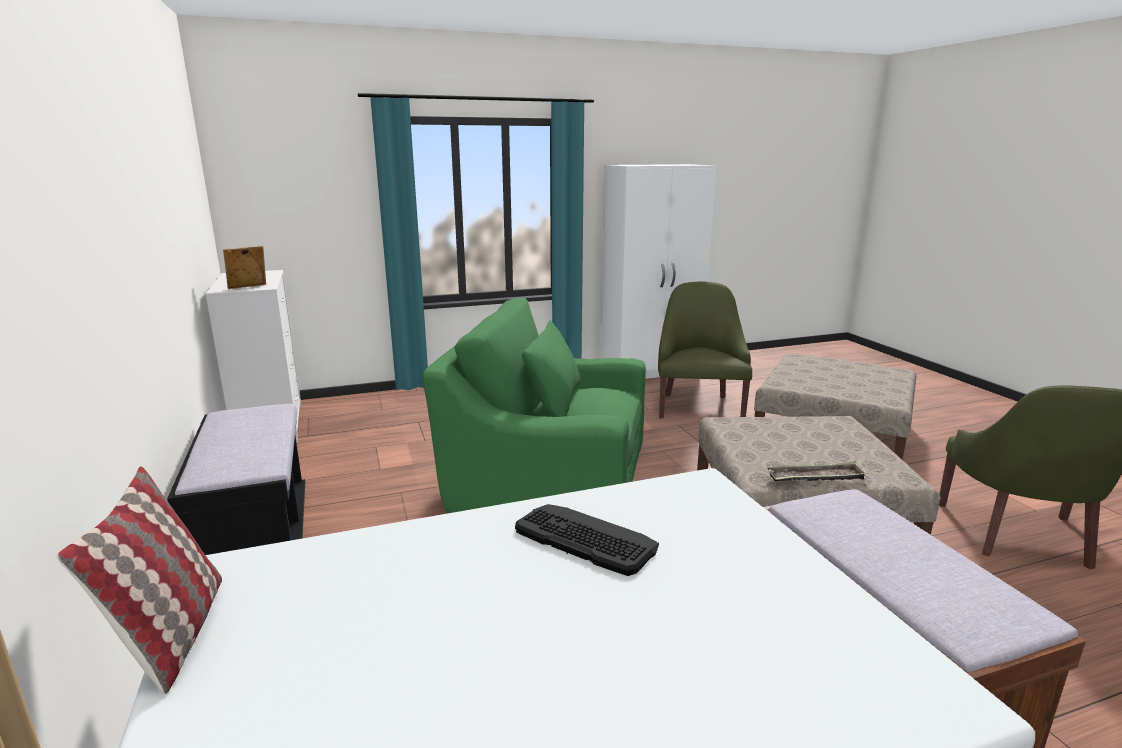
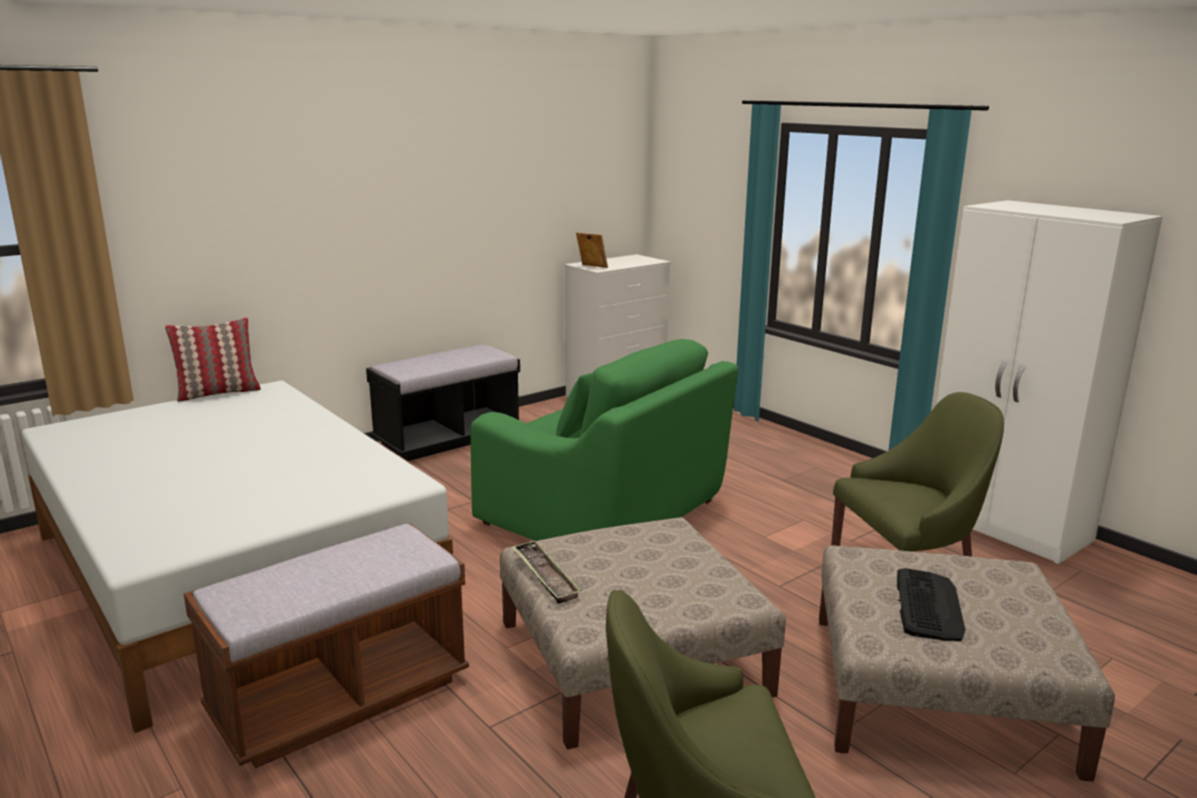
camera: 70 degrees right, 0 degrees up
green armchair [423,298,646,514] -> green armchair turned 135 degrees clockwise [471,339,738,541]
keyboard [515,504,659,576] -> keyboard moved to [897,568,966,641]

